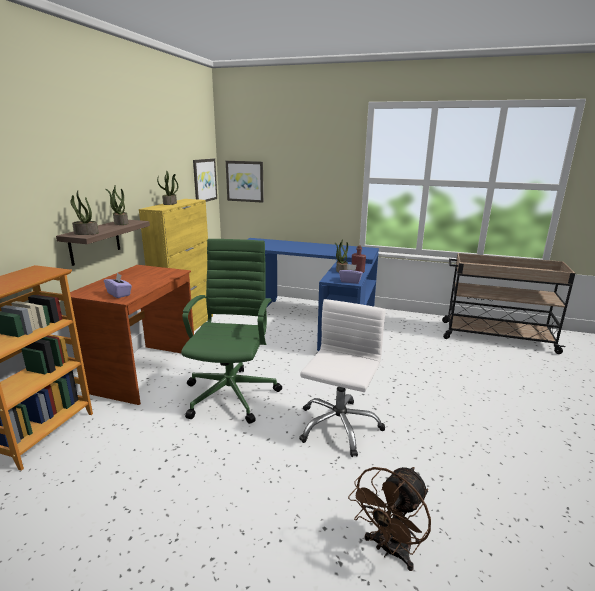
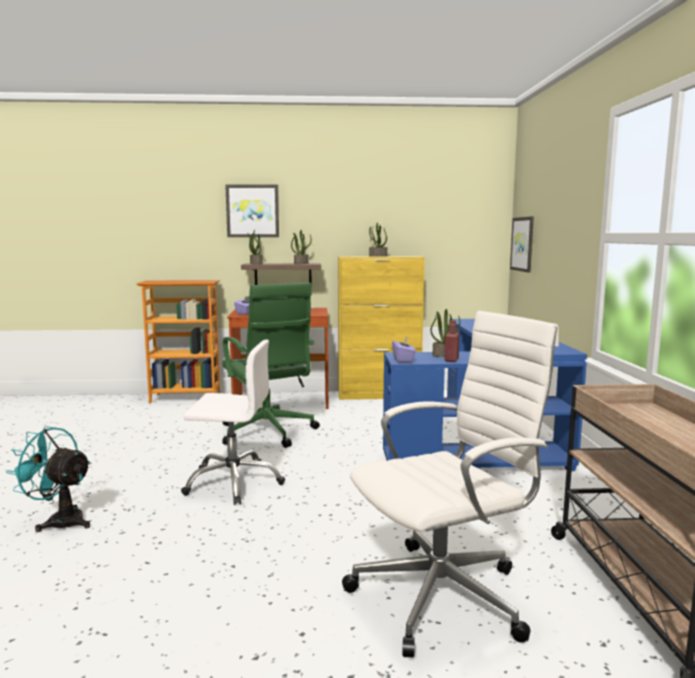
camera: 70 degrees right, 10 degrees down
green office chair [181,239,282,424] -> green office chair turned 75 degrees clockwise [222,283,320,448]
picture [193,158,217,202] -> picture moved to [225,184,279,237]
brown fan [348,467,431,571] -> turquoise fan [6,426,92,532]
none -> white office chair [342,311,559,658]

